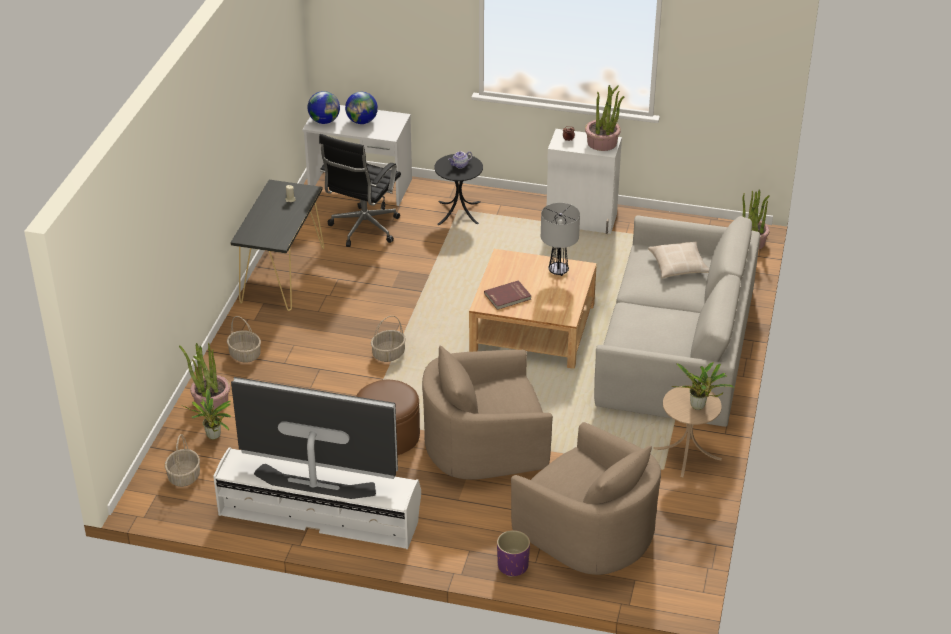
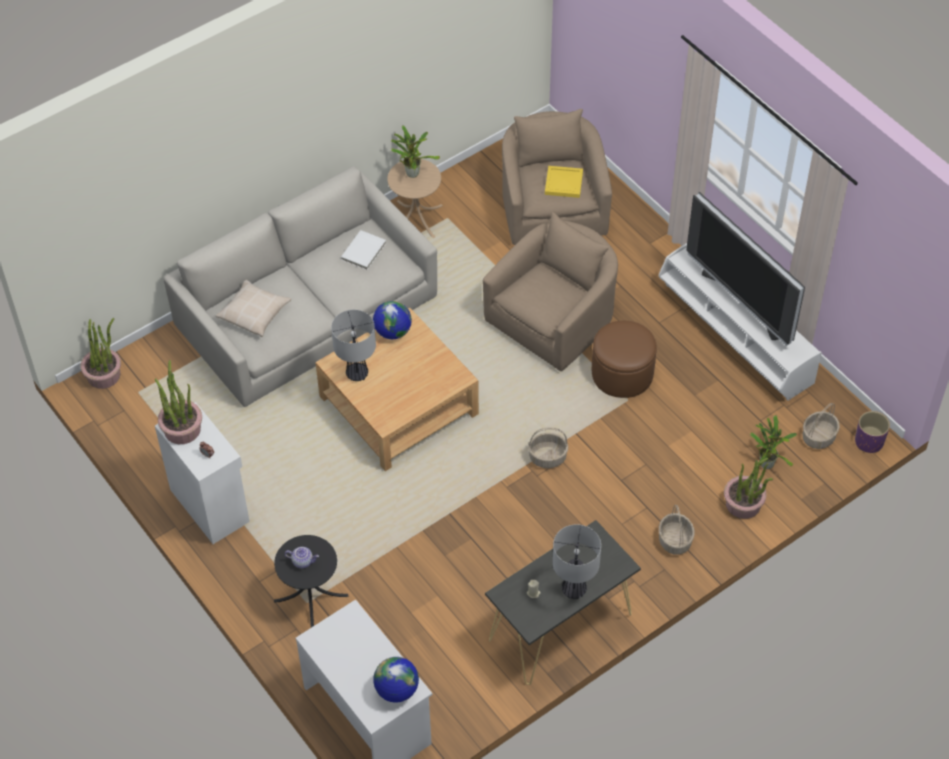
camera: 140 degrees left, 15 degrees up
black office chair [319,134,401,247] -> none
globe [345,92,378,124] -> globe moved to [373,301,412,339]
beige armchair [422,346,553,480] -> beige armchair turned 75 degrees counterclockwise [483,212,618,371]
red book [484,280,531,310] -> none
purple planter [497,530,530,577] -> purple planter moved to [855,411,890,453]
none -> white book [341,230,386,270]
none -> yellow tray [545,166,583,198]
none -> table lamp [552,524,601,599]

